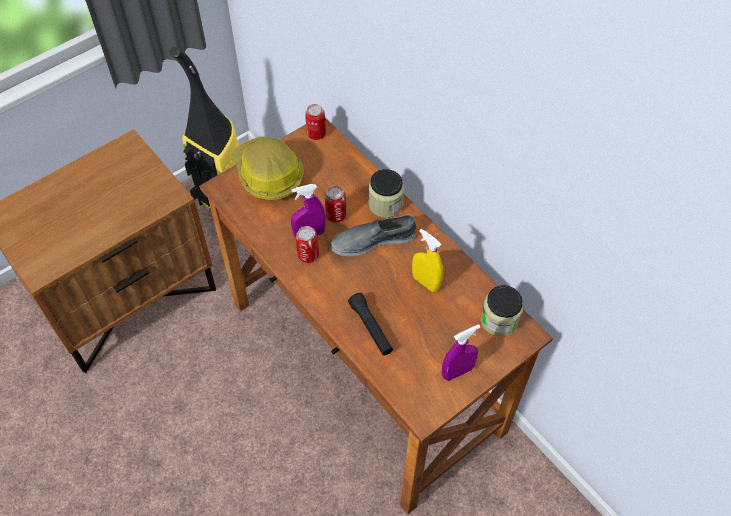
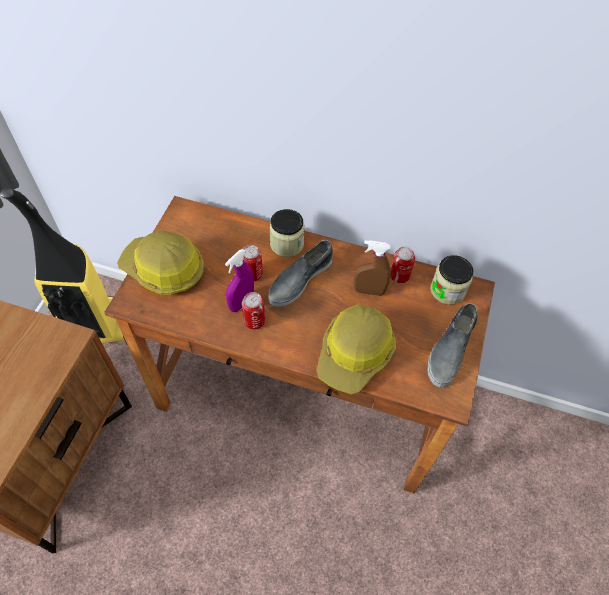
camera: 35 degrees left, 0 degrees up
can [305,104,326,140] -> can moved to [391,246,415,283]
black flashlight [348,293,393,356] -> hard hat [316,304,396,395]
yellow spray bottle [412,229,443,292] -> brown spray bottle [354,240,391,296]
purple spray bottle [442,324,481,381] -> grey shoe [427,303,477,387]

